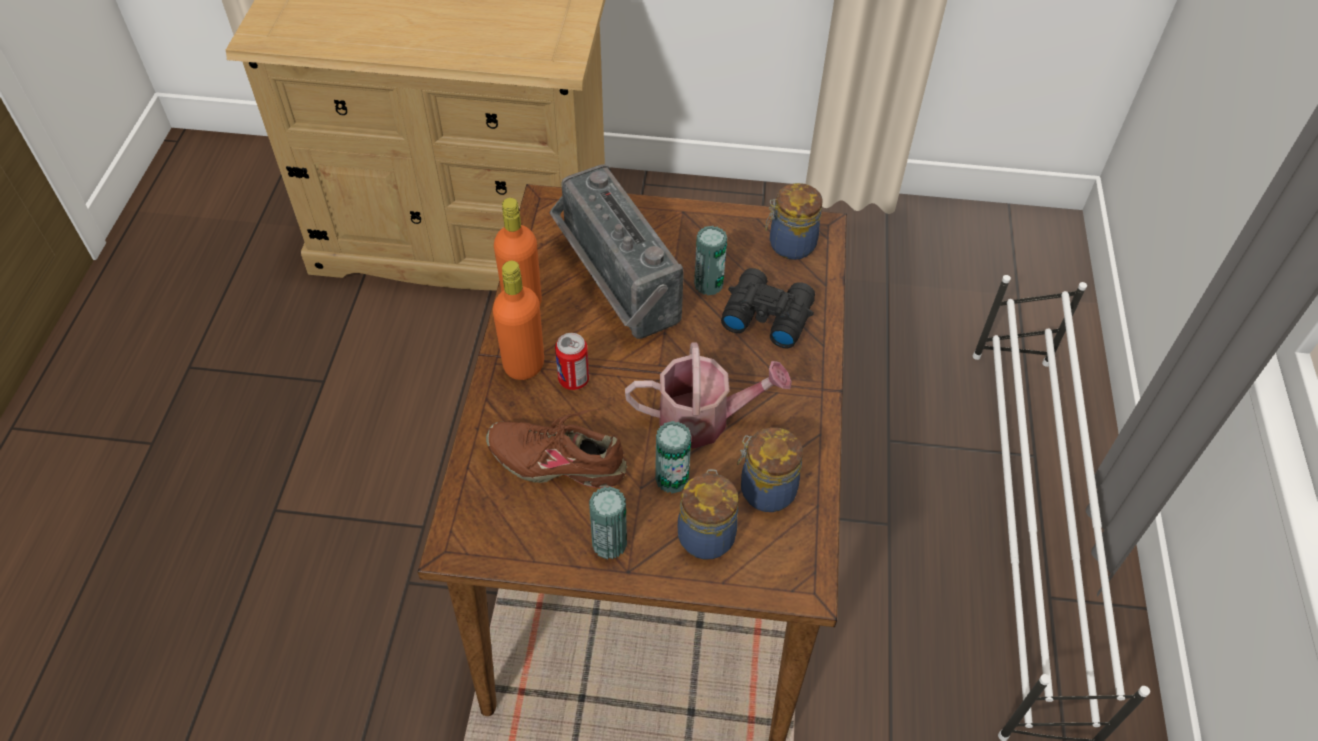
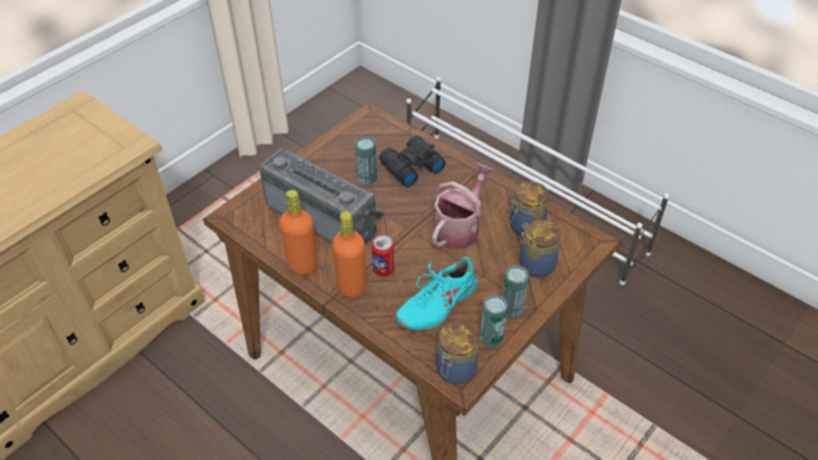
camera: 55 degrees left, 5 degrees down
brown shoe [486,409,628,488] -> turquoise shoe [395,256,479,331]
radio [550,165,684,339] -> radio turned 150 degrees counterclockwise [259,148,384,245]
can [655,421,691,494] -> can moved to [480,295,508,348]
jar [765,183,823,260] -> jar moved to [436,322,478,384]

